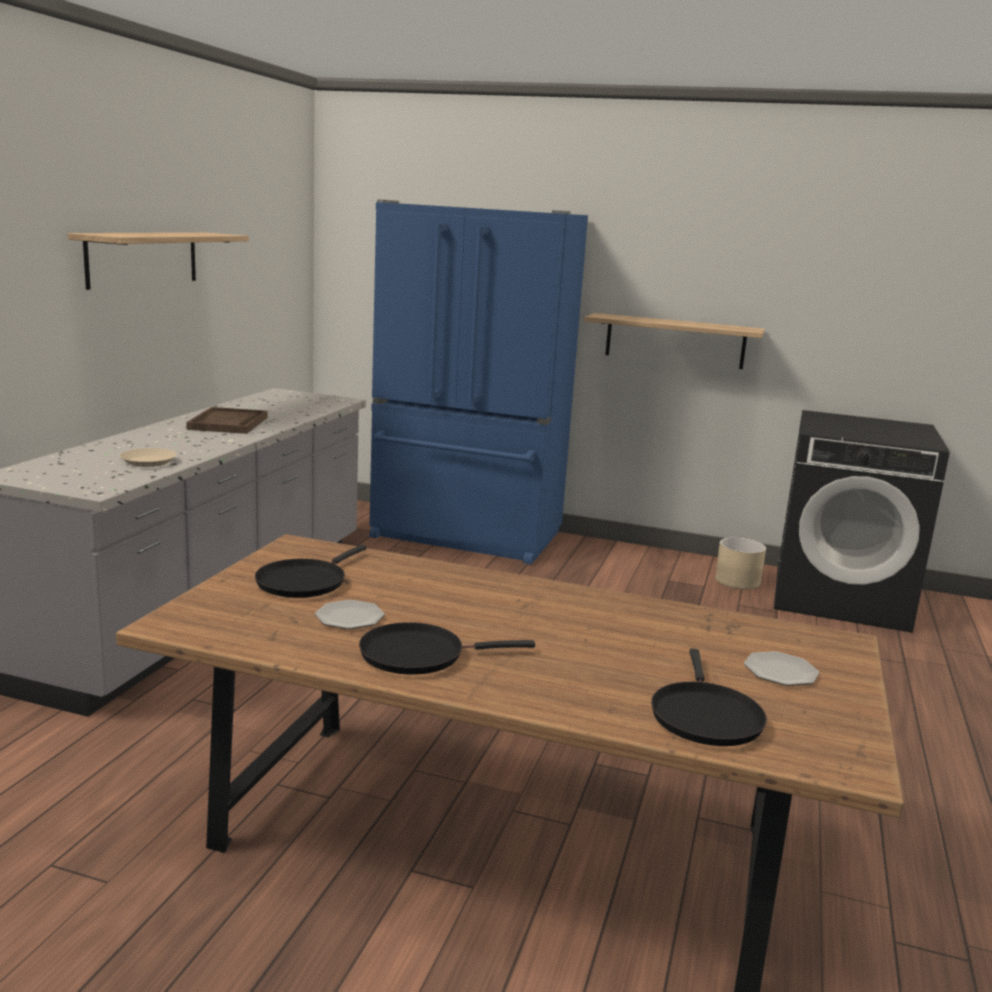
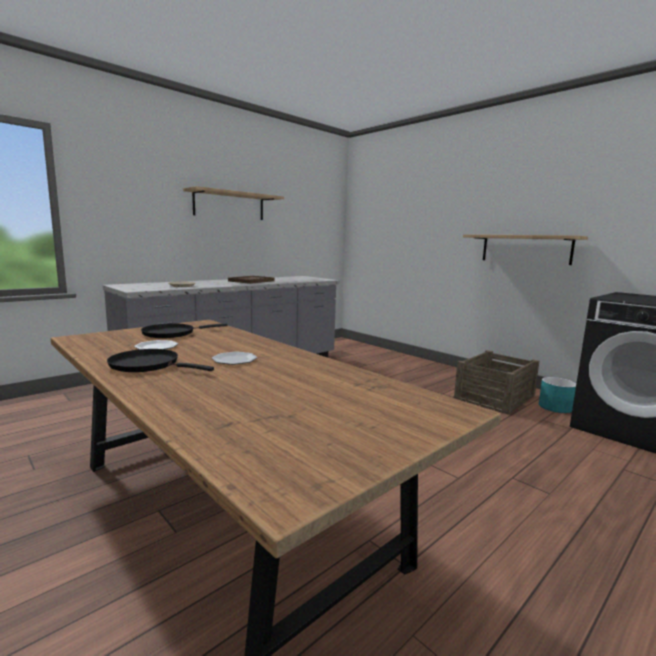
camera: 30 degrees right, 5 degrees down
blue fridge [369,199,588,564] -> none
black frying pan [651,649,767,746] -> none
beige planter [715,537,766,590] -> turquoise planter [539,377,576,413]
plate [744,651,819,686] -> plate moved to [212,352,257,365]
none -> crate [453,350,539,414]

